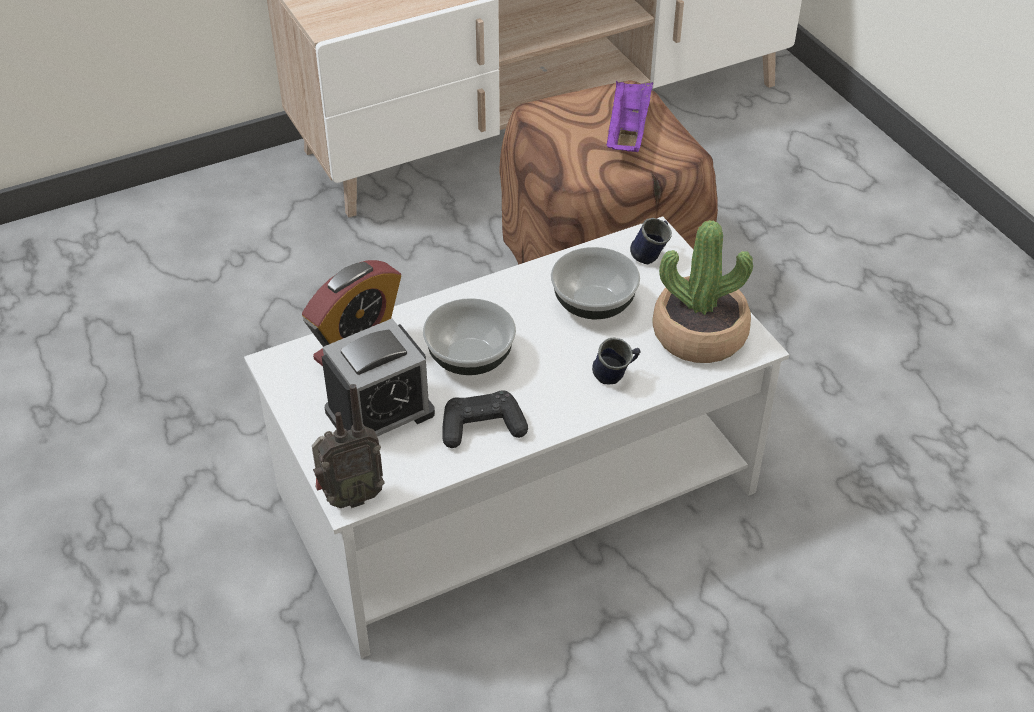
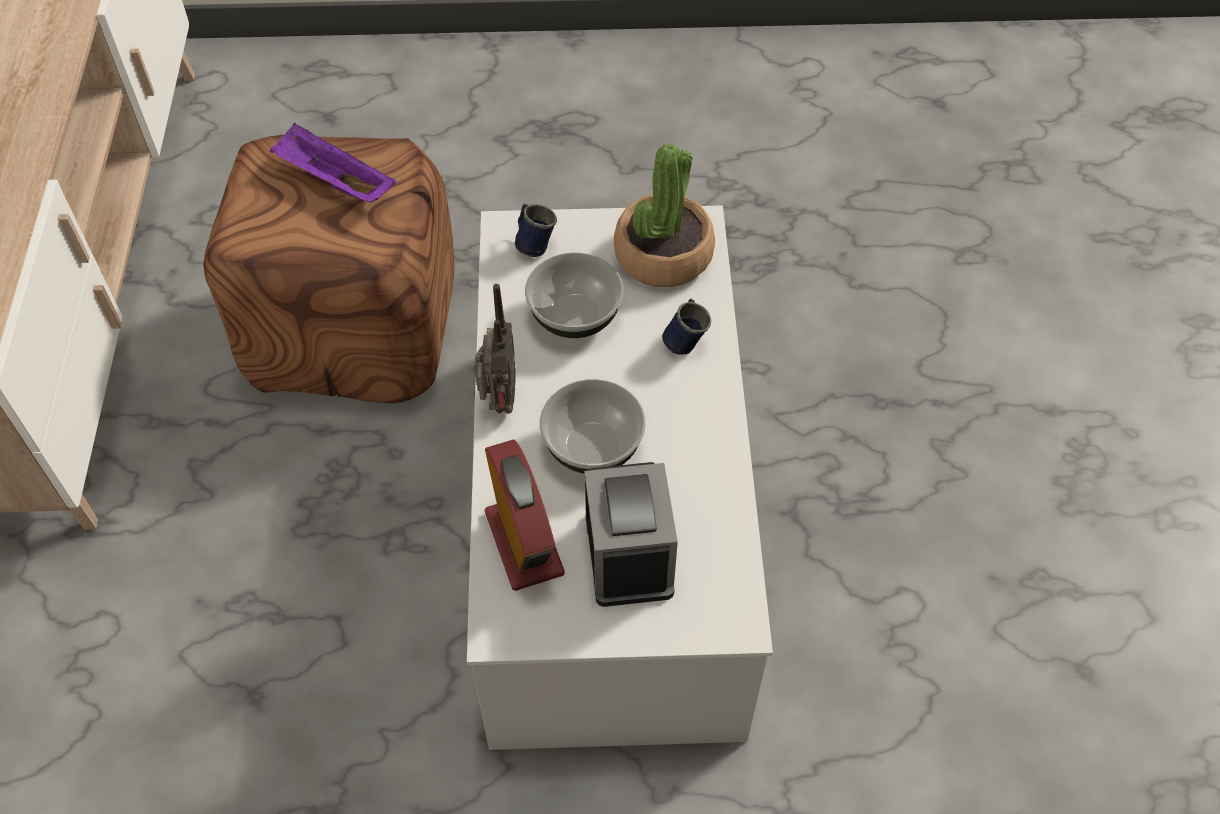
camera: 65 degrees left, 10 degrees up
radio [312,384,385,508] -> radio moved to [474,284,516,414]
black game controller [442,390,528,448] -> none

